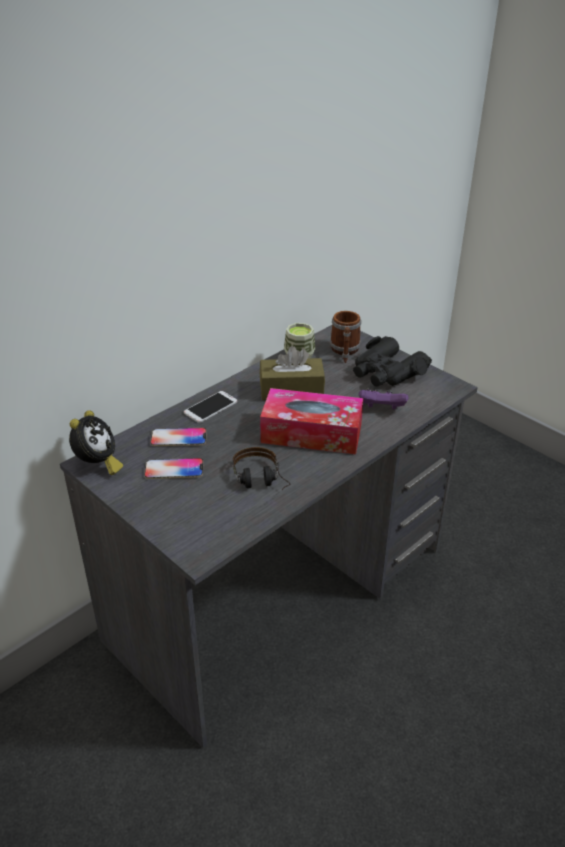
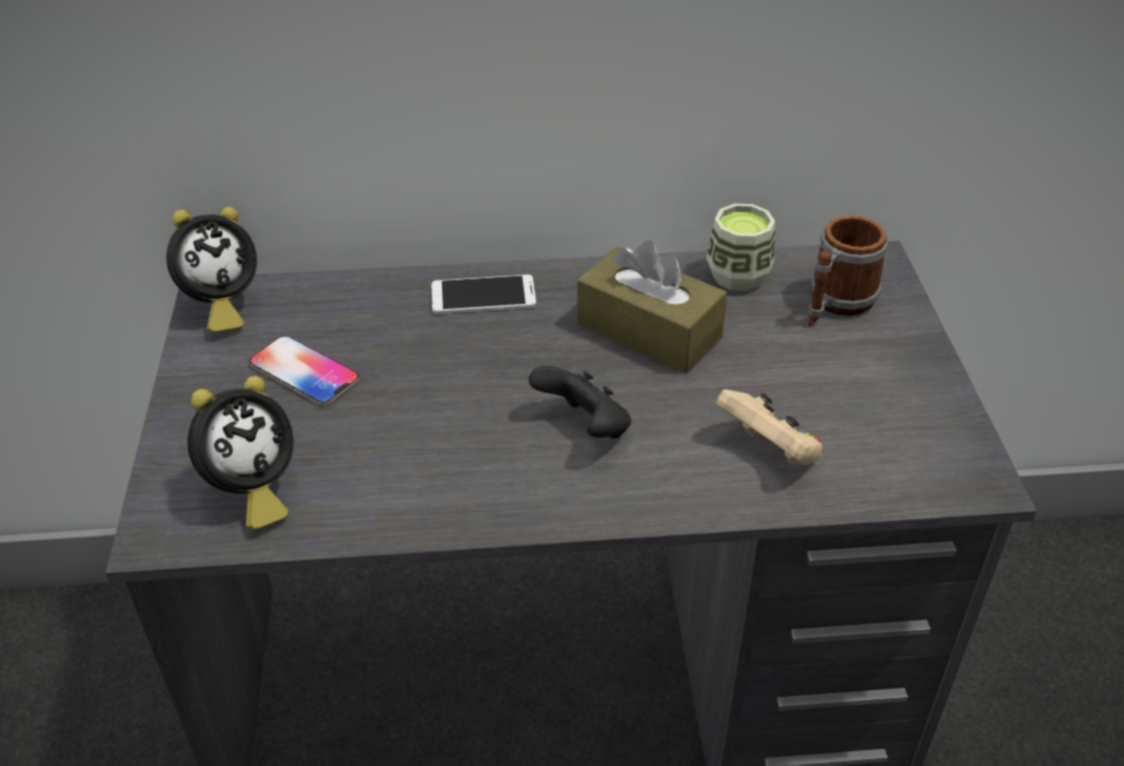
camera: 40 degrees right, 5 degrees up
phone [150,428,207,446] -> none
headphones [233,447,290,490] -> none
tissue box [260,388,363,455] -> black game controller [529,366,631,439]
black binoculars [353,336,432,387] -> none
purple game controller [359,388,408,410] -> beige game controller [716,389,823,466]
none -> alarm clock [187,376,294,530]

